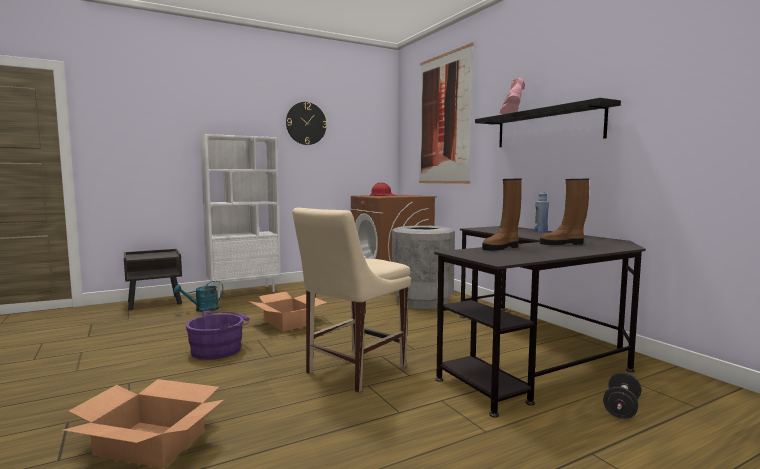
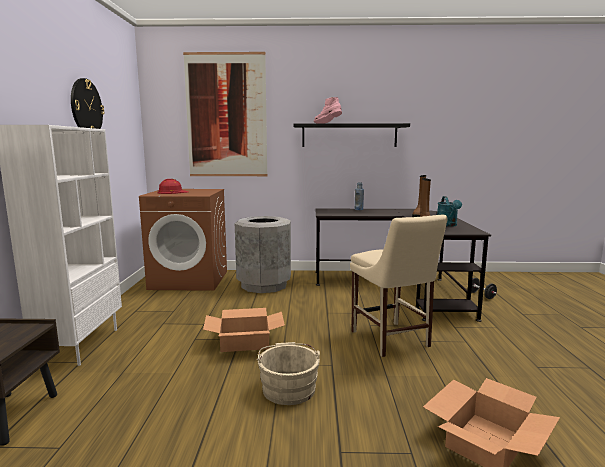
camera: 60 degrees left, 5 degrees up
turquoise watering can [174,281,223,312] -> turquoise watering can moved to [437,196,462,227]
purple bucket [186,311,250,360] -> beige bucket [257,342,320,405]

